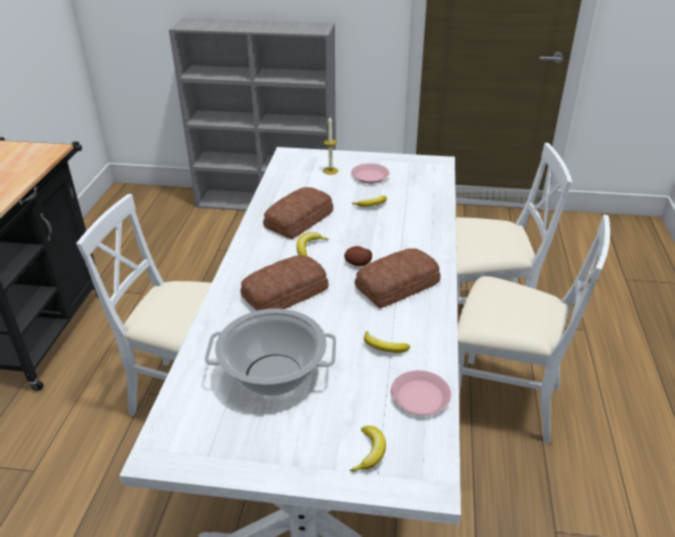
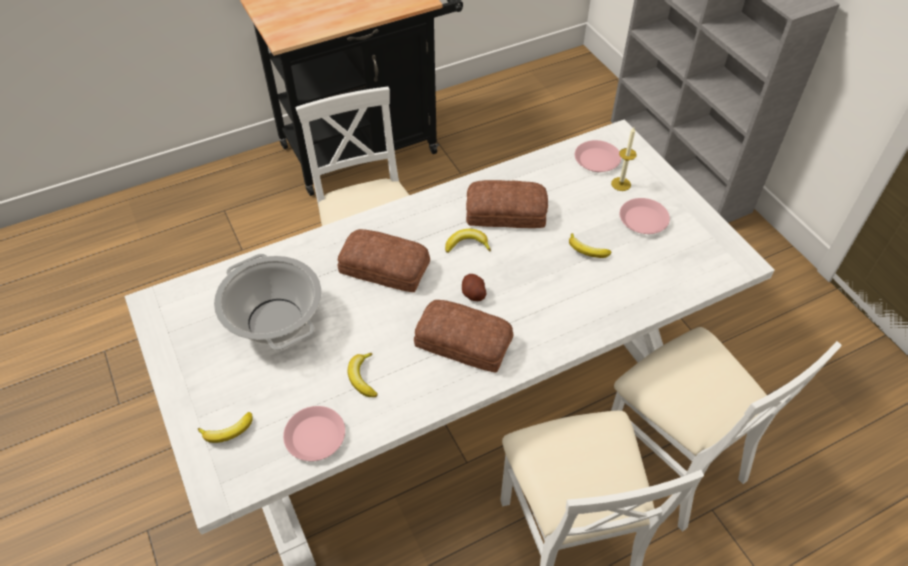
camera: 55 degrees right, 15 degrees up
none -> pink plate [575,140,621,172]

